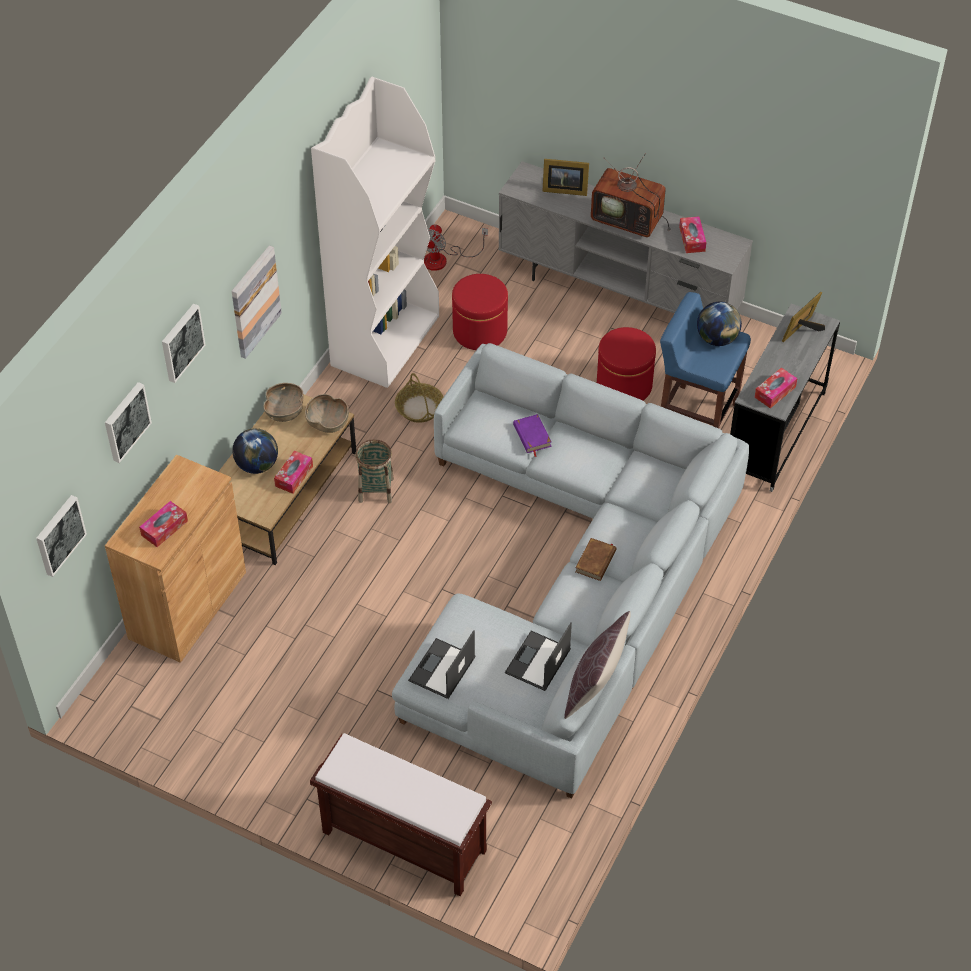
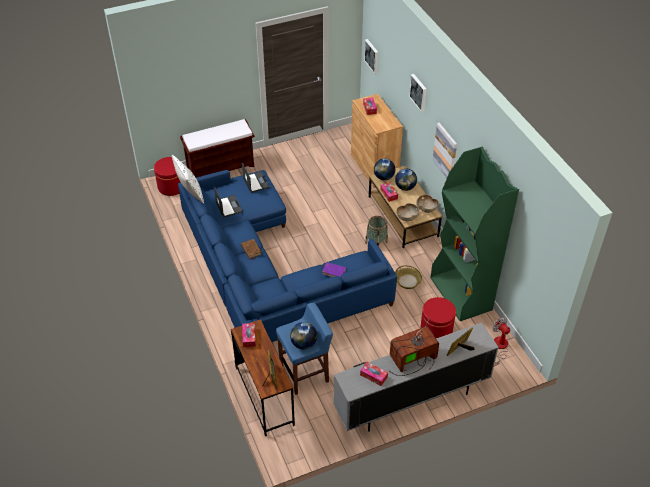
camera: 130 degrees right, 5 degrees down
picture [105,382,152,463] -> none
white bookcase [311,77,439,388] -> green bookcase [430,147,519,321]
grey sofa [392,343,749,799] -> blue sofa [178,170,397,342]
brown pillow [564,611,631,719] -> white pillow [172,155,204,204]
red ottoman [597,327,656,400] -> red ottoman moved to [154,157,180,196]
grey desk [730,304,840,492] -> brown desk [231,319,295,436]
none -> globe [374,159,395,180]

